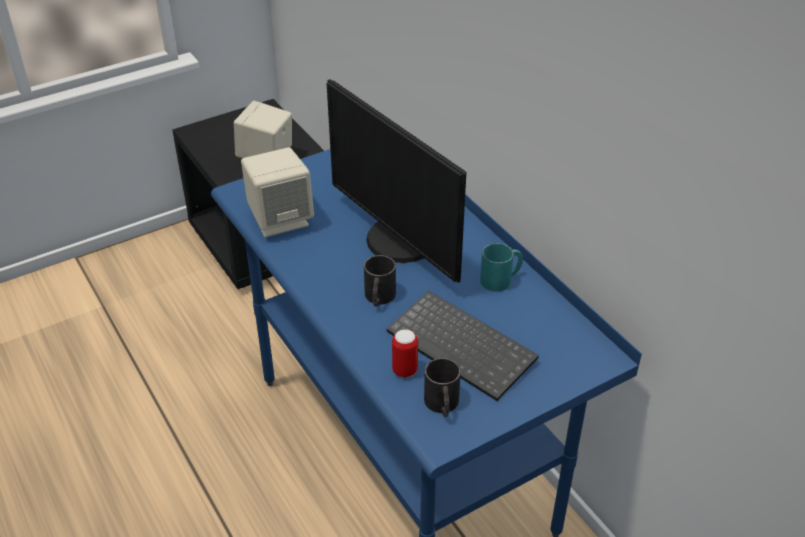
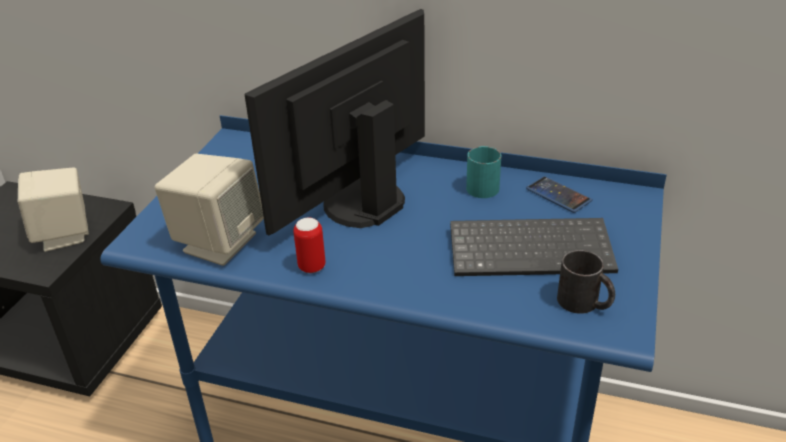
camera: 40 degrees left, 5 degrees down
monitor [327,79,466,283] -> monitor turned 120 degrees clockwise [245,9,425,235]
black mug [364,255,396,306] -> none
can [392,329,418,378] -> can moved to [293,218,326,273]
none -> phone [526,176,592,213]

